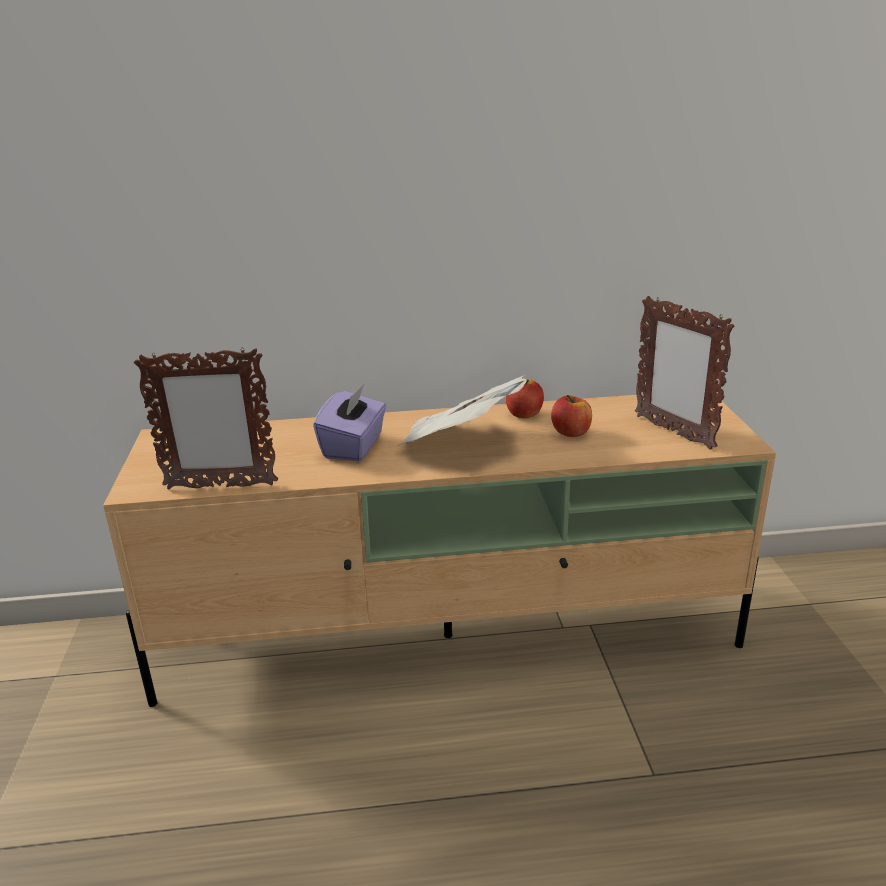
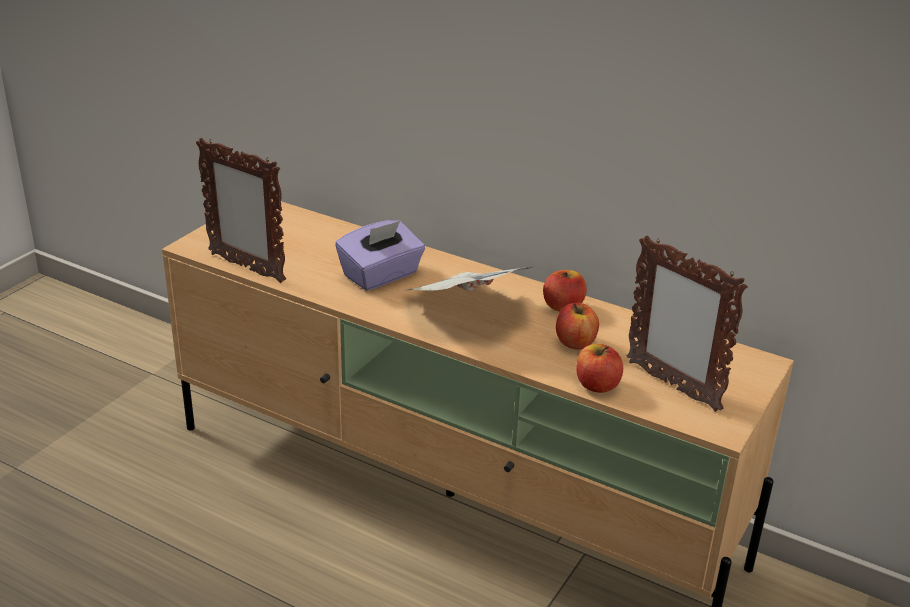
camera: 35 degrees right, 5 degrees up
picture frame [635,296,735,450] -> picture frame turned 45 degrees counterclockwise [626,235,748,412]
none -> apple [576,344,623,393]

